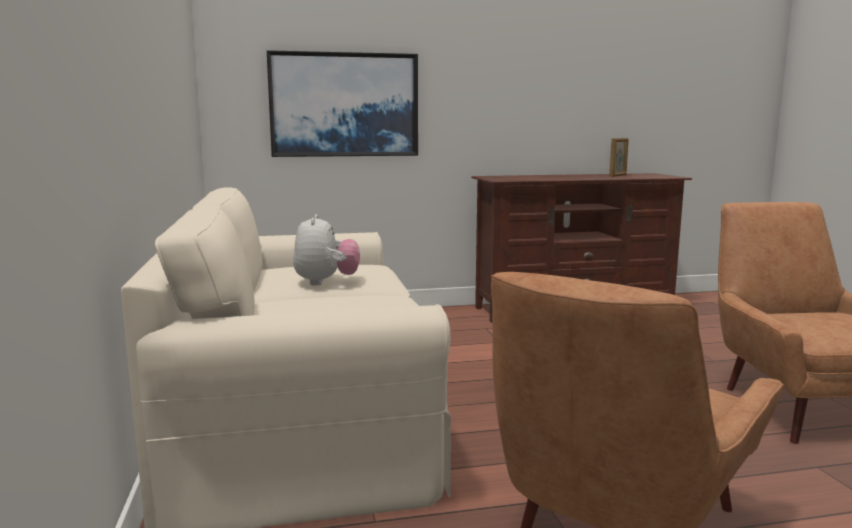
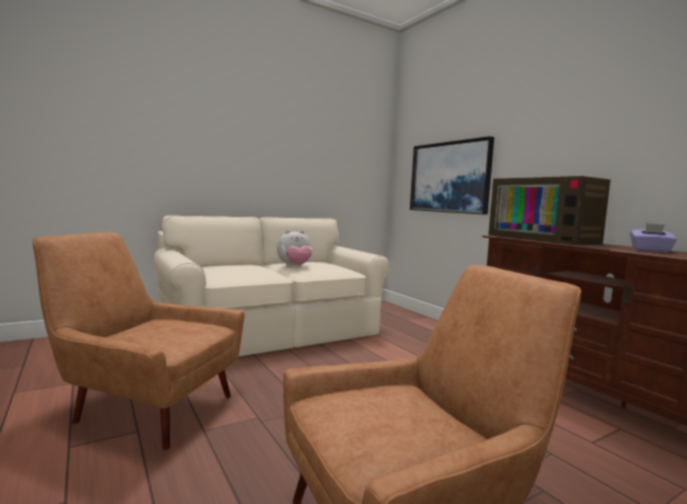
camera: 70 degrees right, 5 degrees down
picture frame [609,138,629,177] -> purple tissue box [630,223,677,252]
none -> television [488,176,610,245]

